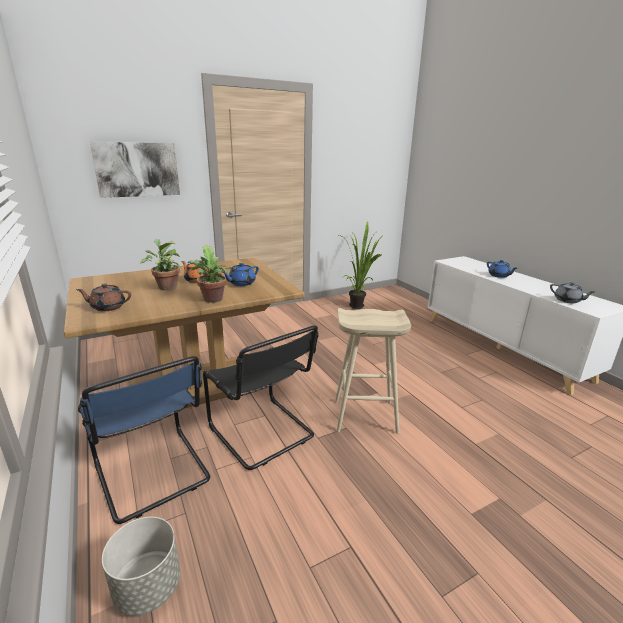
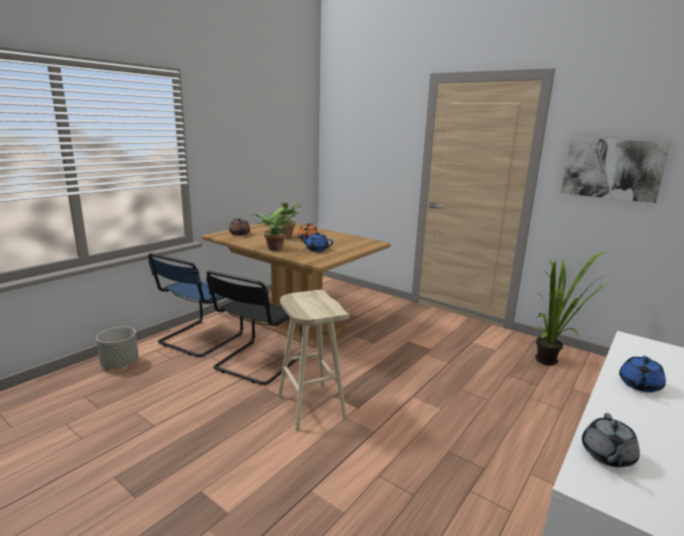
camera: 65 degrees right, 5 degrees down
picture [90,142,180,198] -> picture moved to [561,138,671,203]

